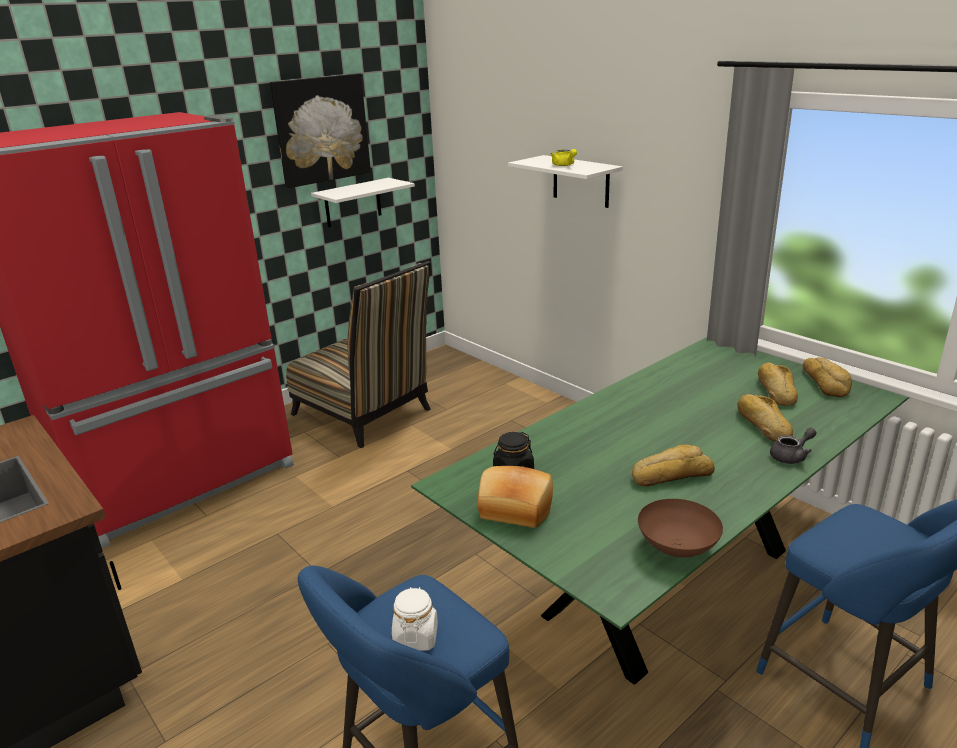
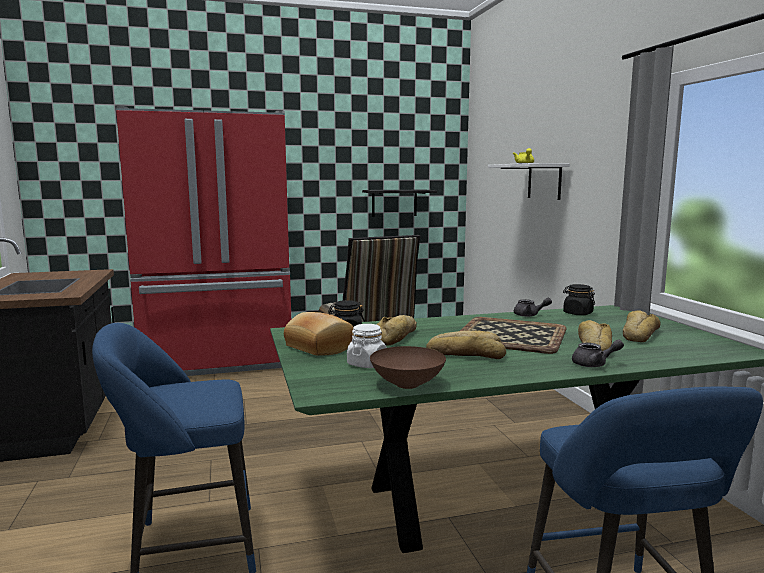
camera: 25 degrees right, 15 degrees down
picture [270,73,371,188] -> none
white shelf [311,178,415,227] -> black shelf [362,190,437,217]
white jar [392,587,438,651] -> white jar moved to [347,324,387,368]
bread [803,357,852,397] -> bread moved to [377,315,417,346]
none -> tray [460,317,567,354]
none -> grey teapot [514,298,552,317]
none -> black jar [563,284,595,315]

